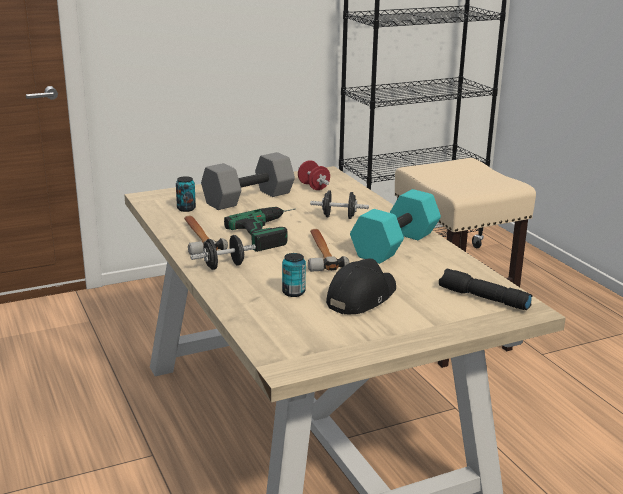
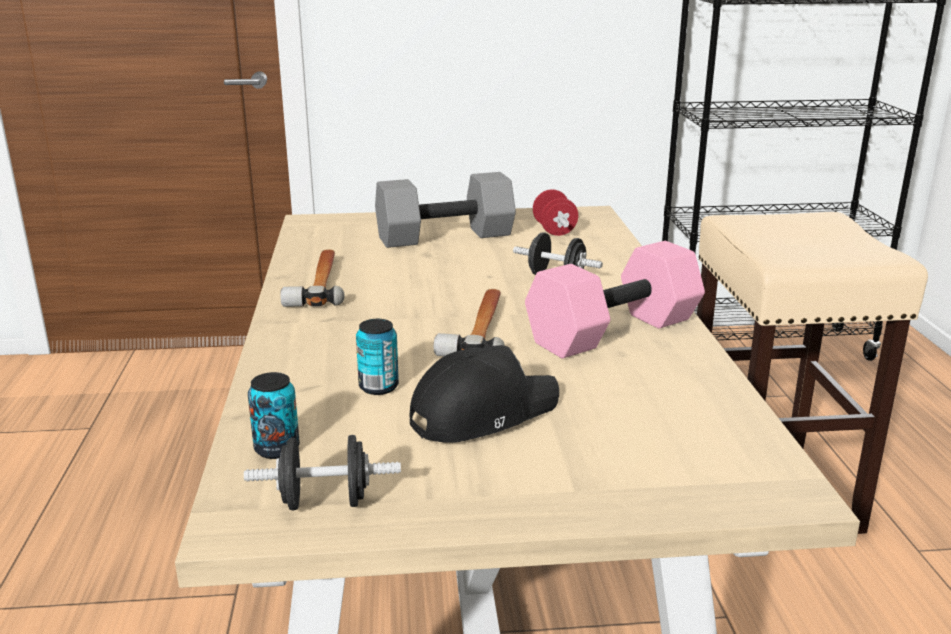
camera: 20 degrees right, 0 degrees up
can [176,176,196,212] -> can moved to [248,372,300,459]
black dumbbell [190,235,256,270] -> black dumbbell moved to [244,435,401,511]
power drill [224,207,295,252] -> none
turquoise dumbbell [350,189,441,264] -> pink dumbbell [525,241,705,359]
black flashlight [439,268,533,310] -> none

